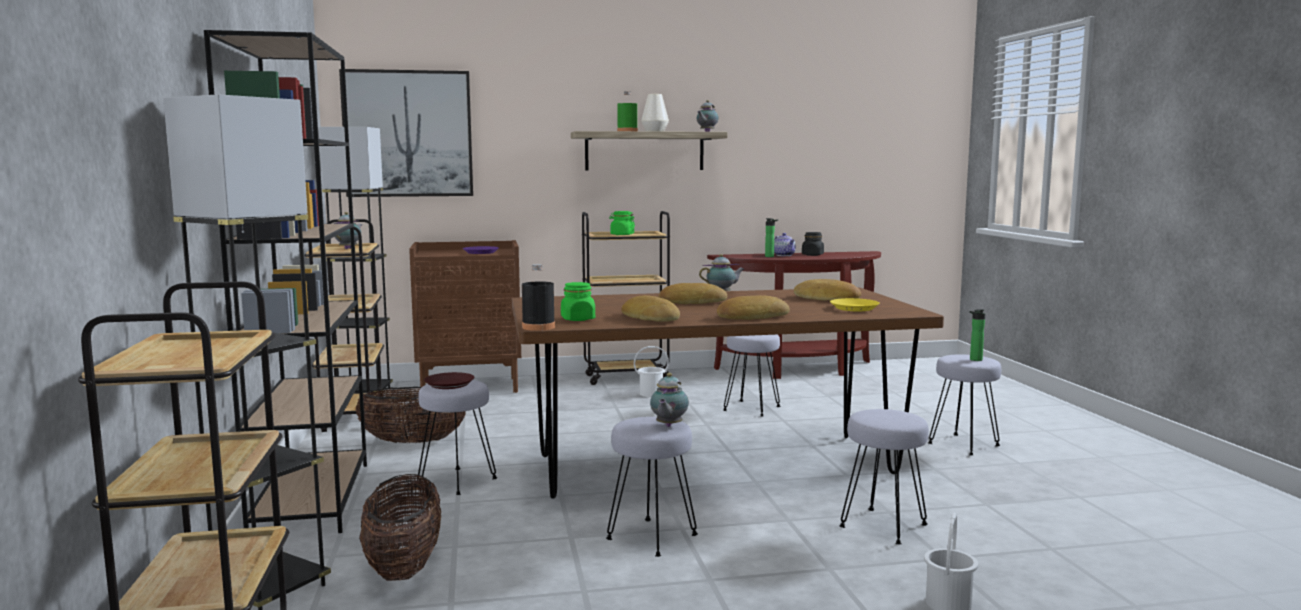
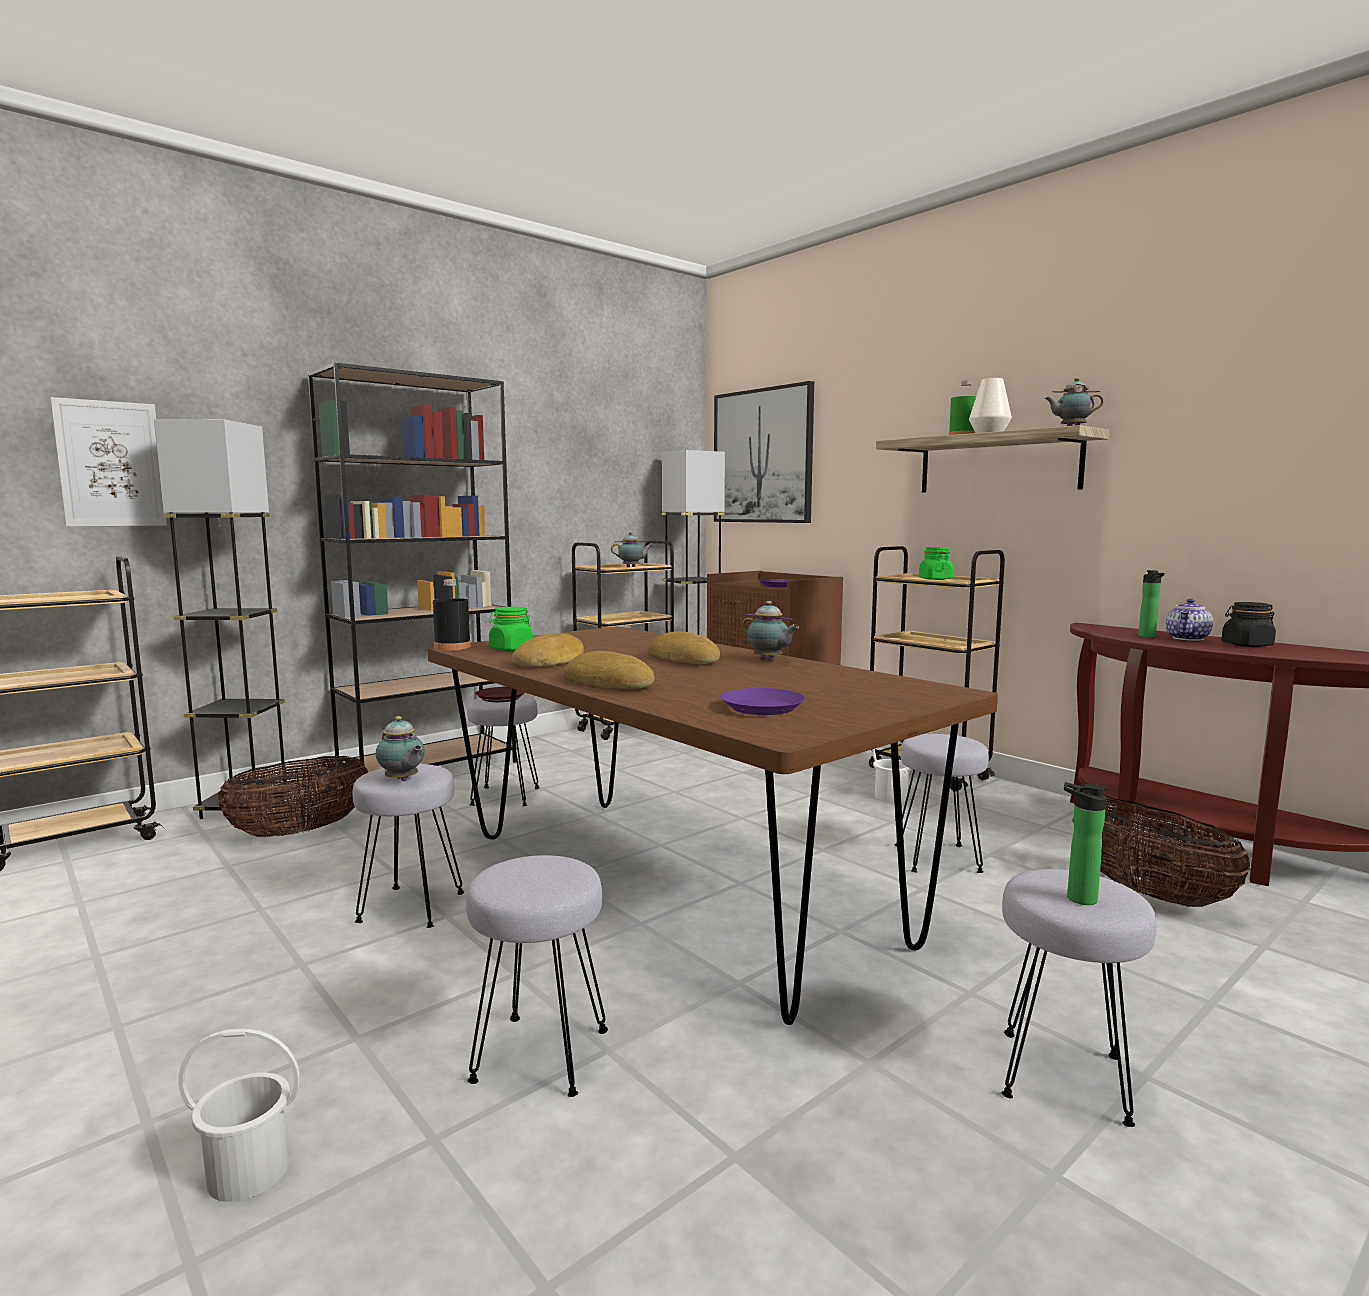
camera: 60 degrees right, 0 degrees up
basket [356,387,466,443] -> basket moved to [1073,798,1251,907]
teapot [650,373,689,427] -> teapot turned 120 degrees counterclockwise [376,716,425,781]
bread [794,279,861,301] -> none
yellow plate [830,298,880,311] -> purple plate [721,688,805,715]
none -> picture [50,397,167,527]

